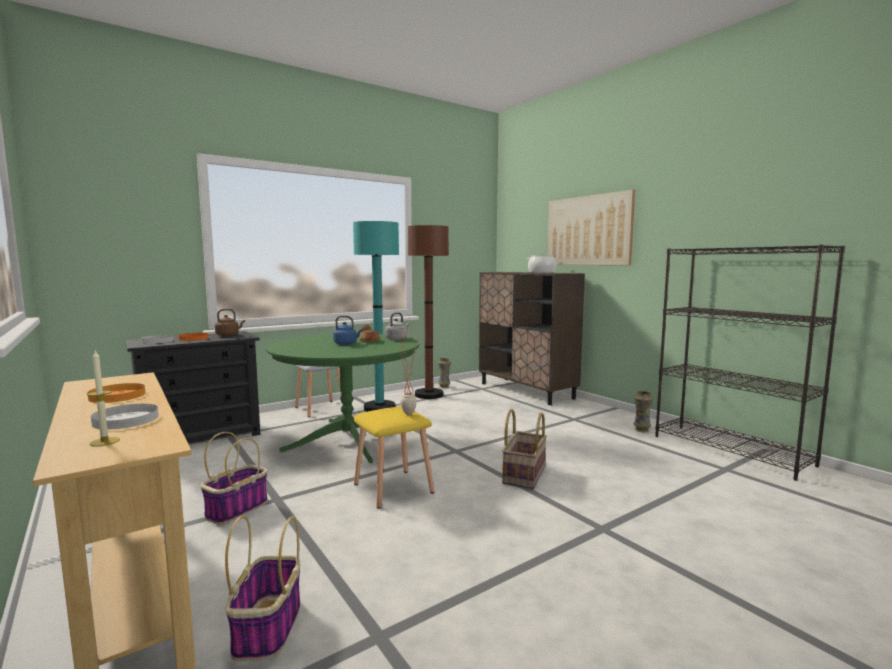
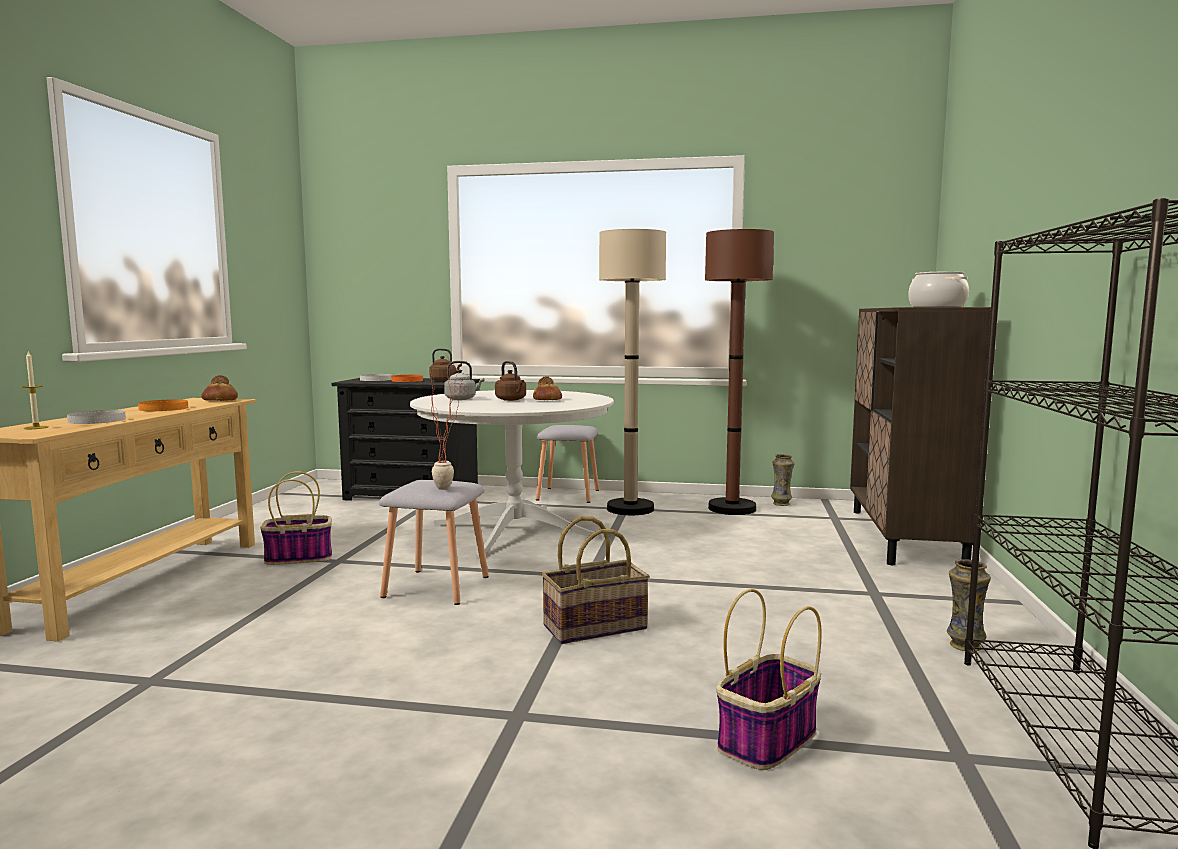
camera: 45 degrees right, 0 degrees up
basket [225,516,300,661] -> basket moved to [716,589,821,770]
green dining table [266,333,420,463] -> white dining table [410,390,614,559]
blue kettle [333,316,362,345] -> brown kettle [495,361,526,401]
turquoise floor lamp [353,221,399,412] -> beige floor lamp [599,229,666,515]
yellow stool [353,406,434,509] -> grey stool [379,480,489,605]
grey kettle [385,312,410,340] -> grey kettle moved to [444,361,484,400]
picture [547,189,635,265] -> none
none -> bread [201,375,238,401]

